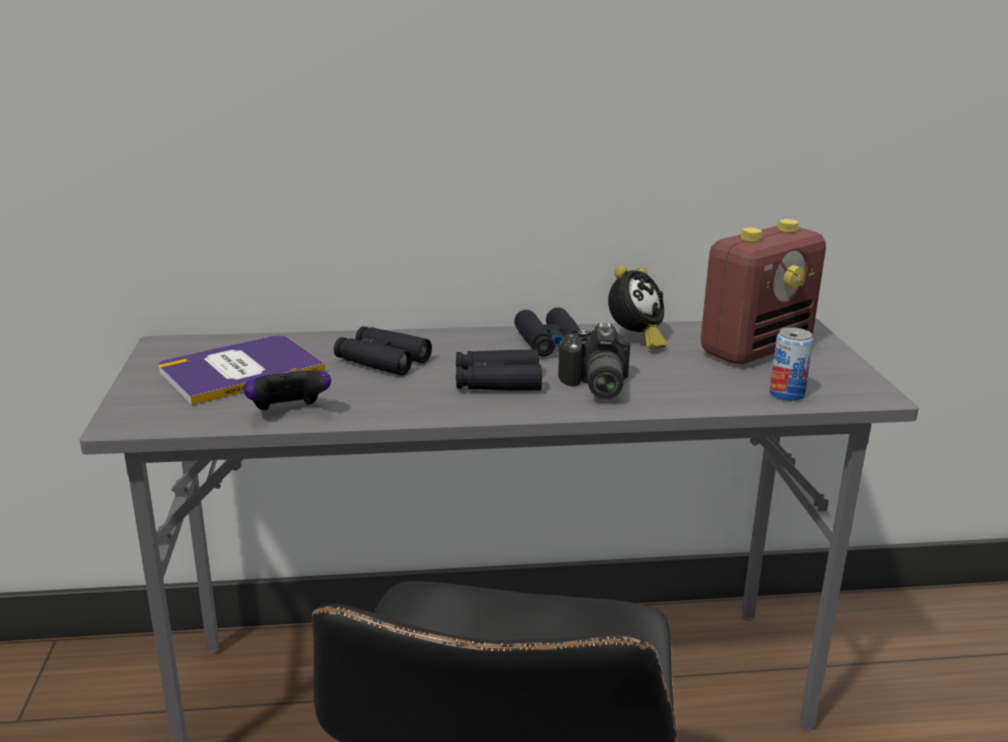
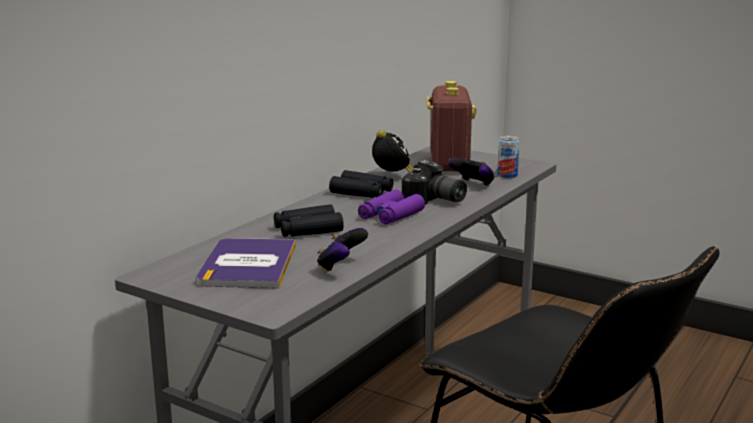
camera: 50 degrees left, 5 degrees down
black binoculars [456,349,542,391] -> purple binoculars [358,189,425,224]
none -> game controller [448,157,494,187]

